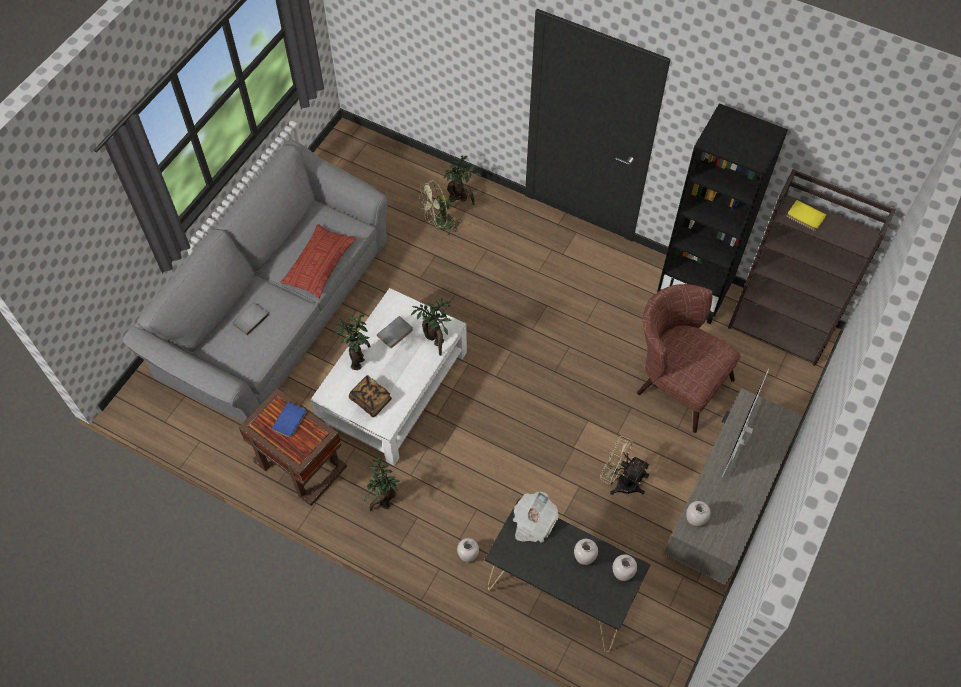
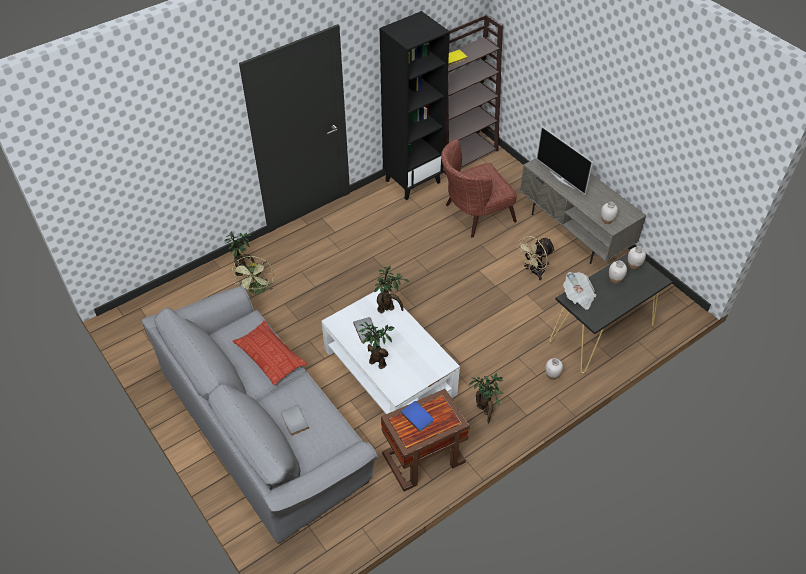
camera: 65 degrees left, 10 degrees down
book [349,375,392,417] -> none

